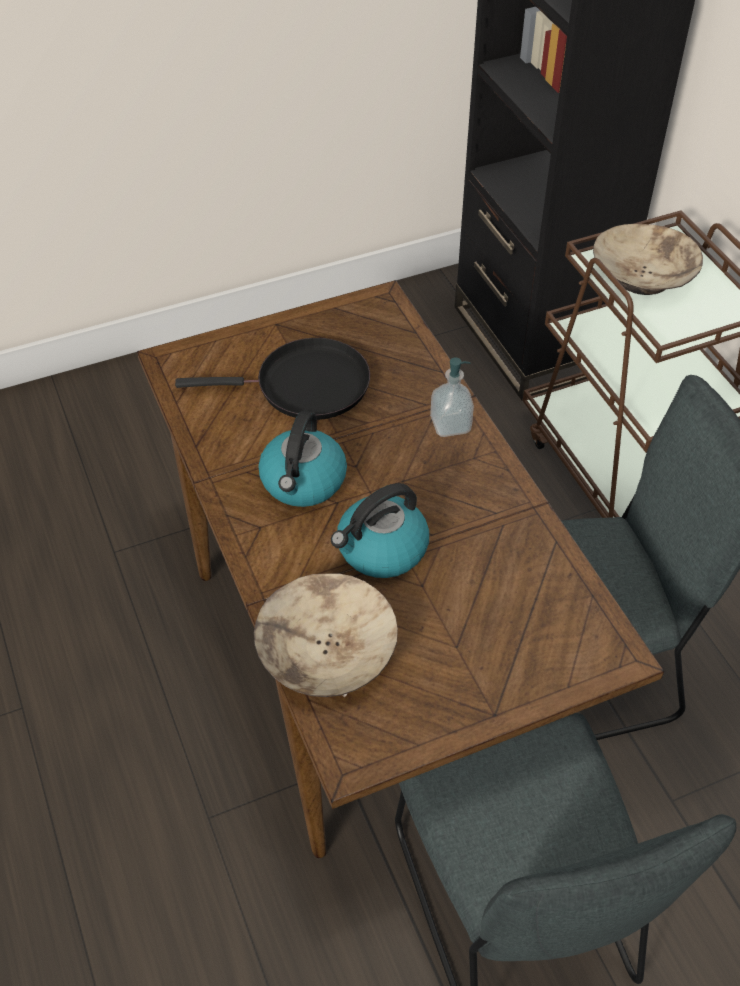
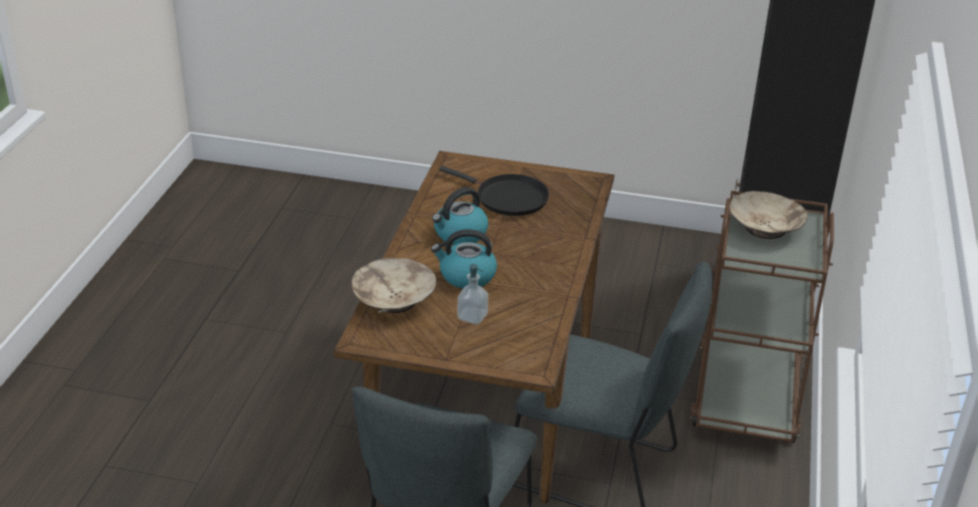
camera: 35 degrees right, 15 degrees down
soap dispenser [430,357,474,437] -> soap dispenser moved to [457,264,488,325]

